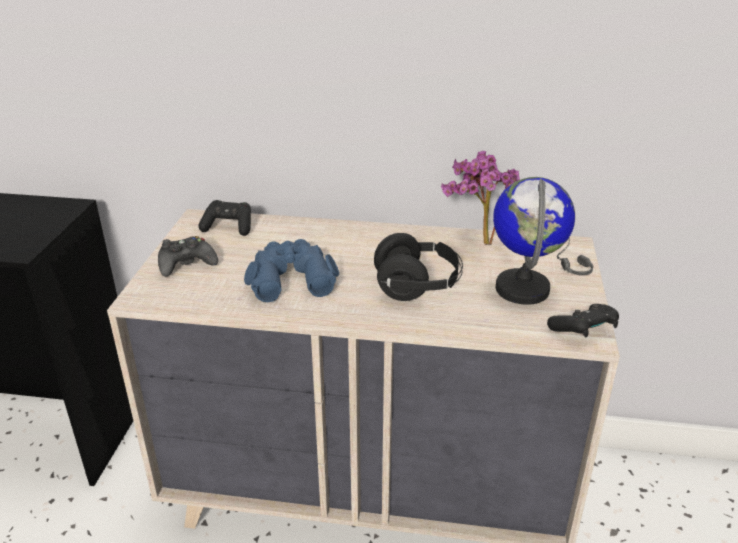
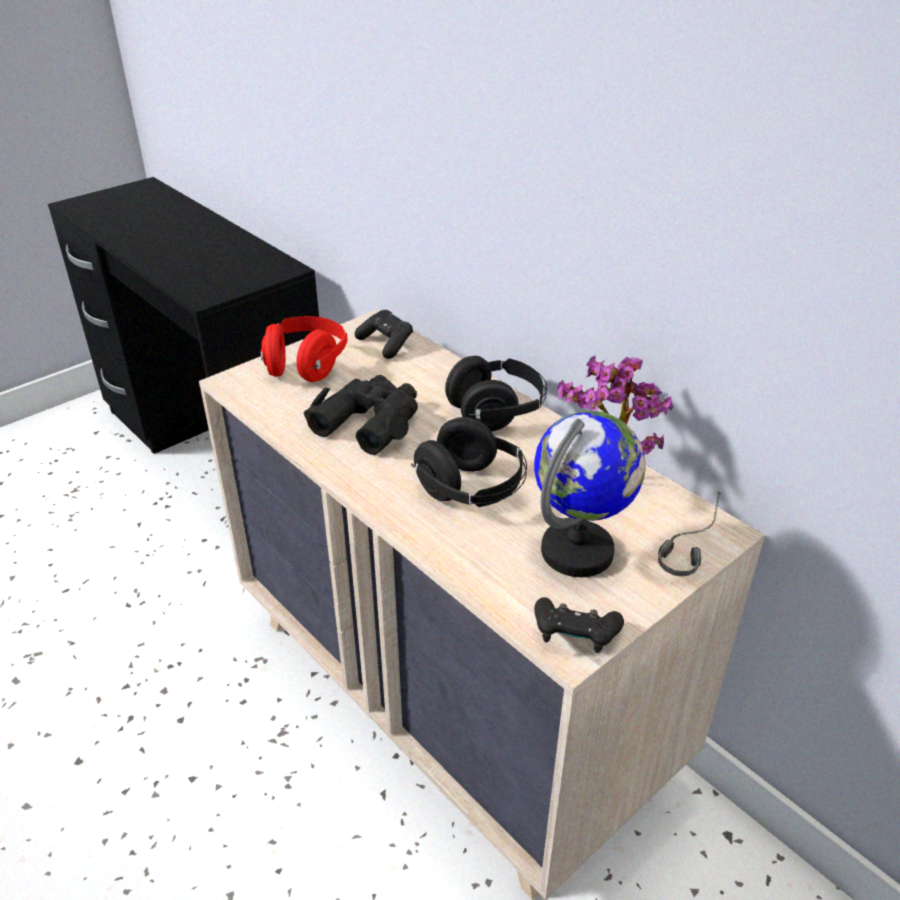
camera: 40 degrees right, 5 degrees up
black game controller [158,236,218,277] -> red headphones [260,316,347,382]
blue binoculars [244,239,339,302] -> black binoculars [304,375,418,455]
none -> black headphones [445,356,547,431]

